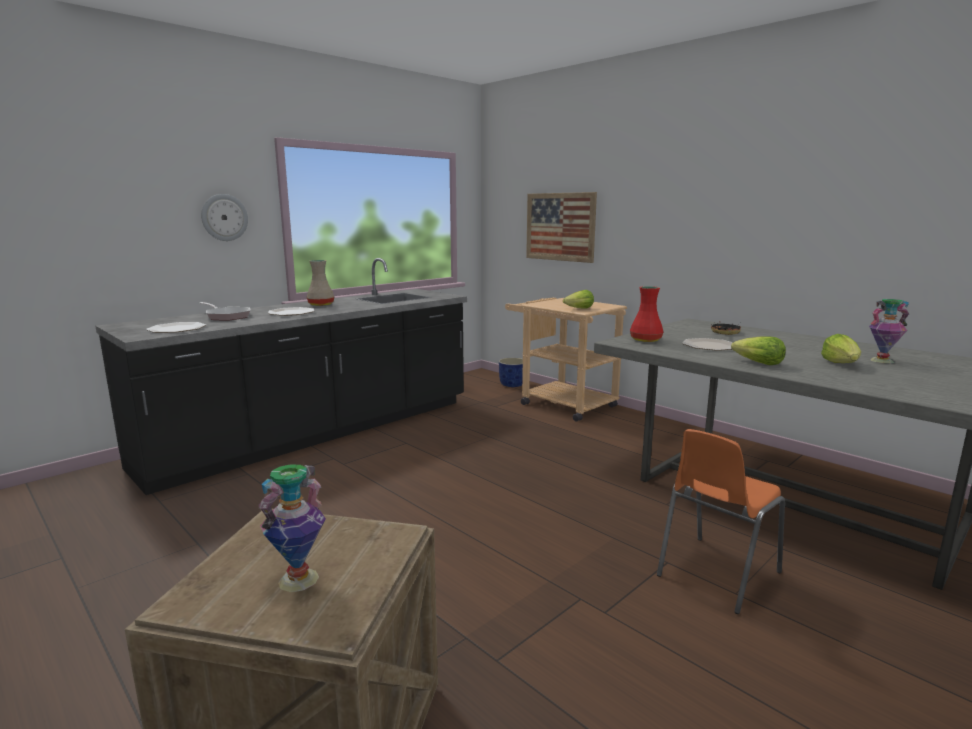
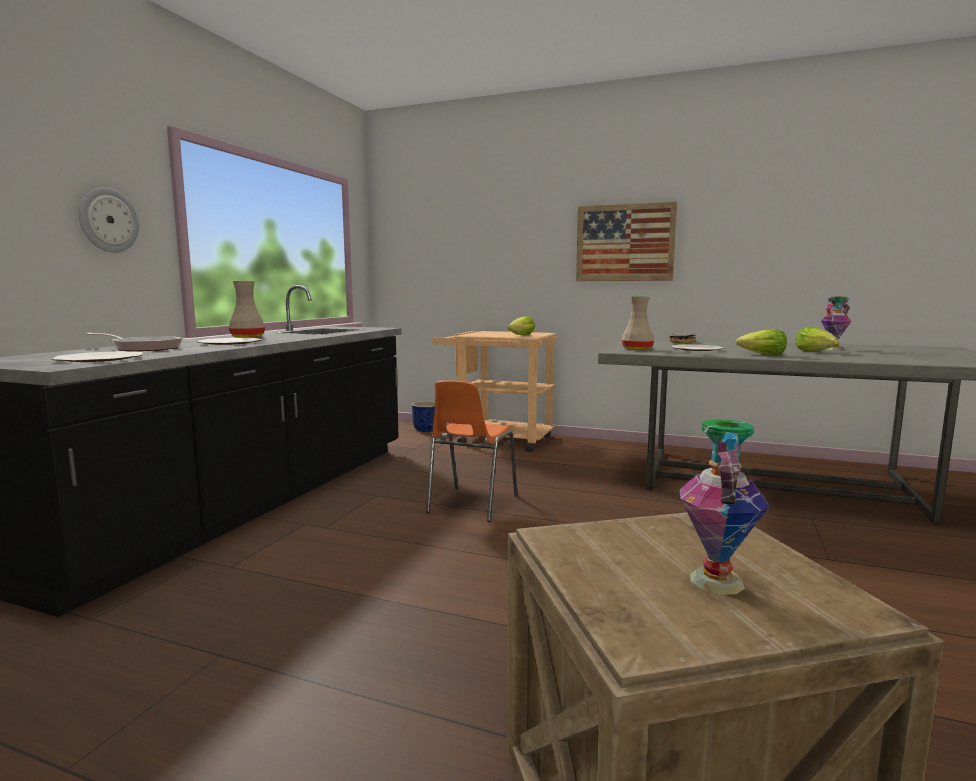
camera: 25 degrees left, 5 degrees down
picture [526,192,597,263] -> picture moved to [576,202,677,281]
red vase [630,286,663,342] -> beige vase [622,297,654,350]
orange chair [657,429,785,614] -> orange chair moved to [426,380,518,522]

